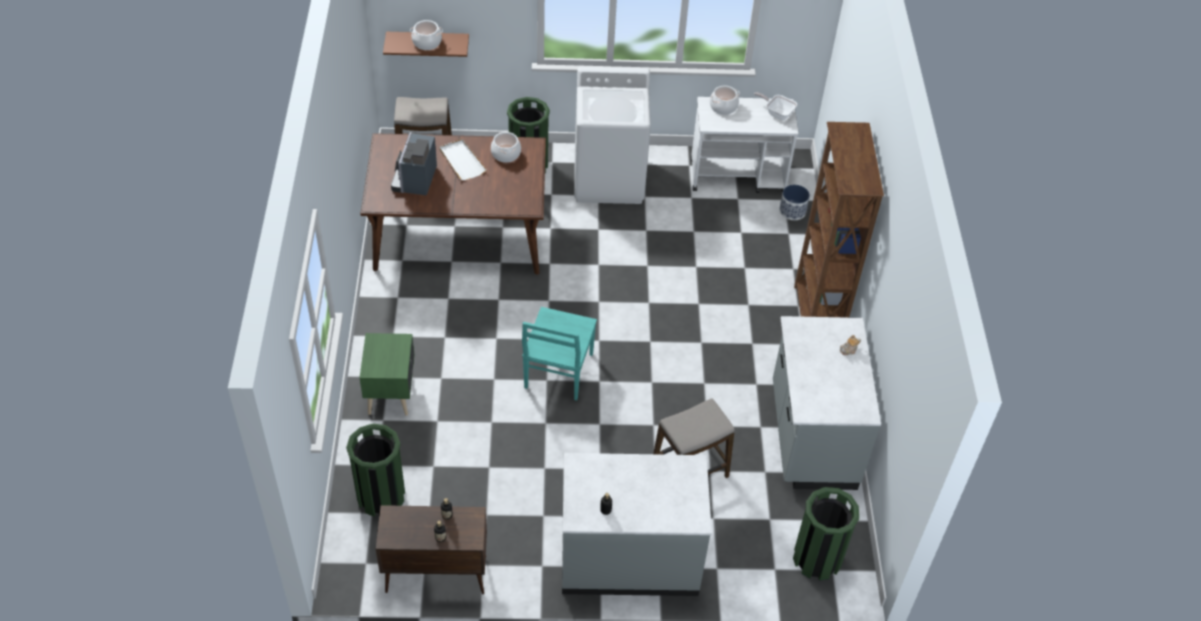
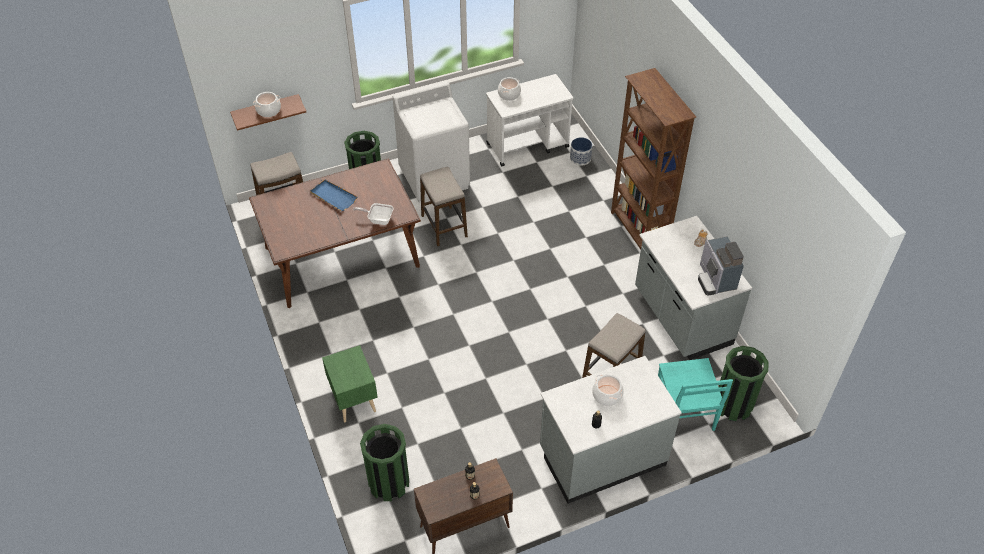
camera: 20 degrees left, 0 degrees up
coffee machine [391,132,437,196] -> coffee machine moved to [698,236,744,296]
white tray [440,139,487,180] -> blue tray [310,180,357,211]
cooking pot [491,131,521,163] -> cooking pot moved to [592,374,624,406]
turquoise chair [522,307,597,400] -> turquoise chair moved to [658,358,733,431]
frying pan [754,92,797,120] -> frying pan moved to [353,203,393,225]
none -> stool [420,167,468,246]

